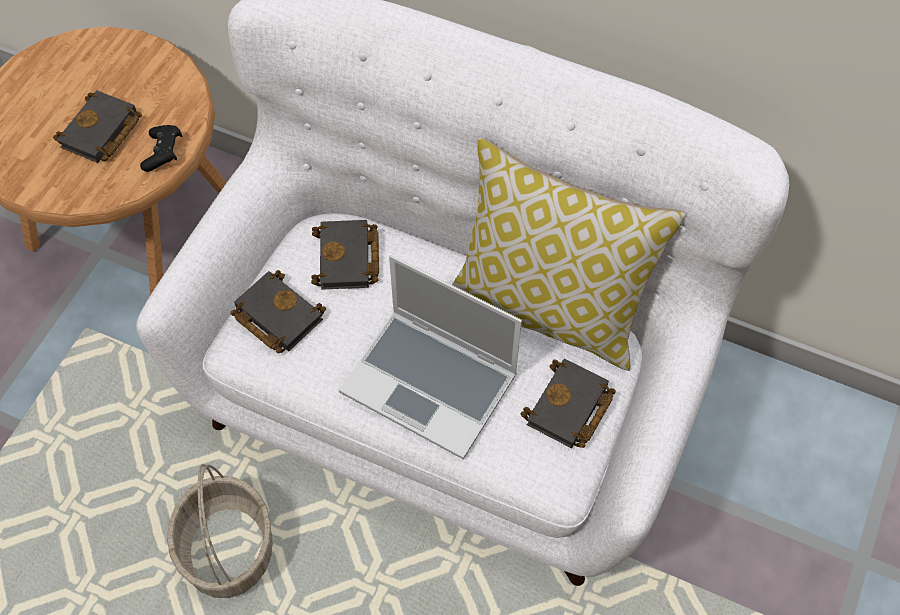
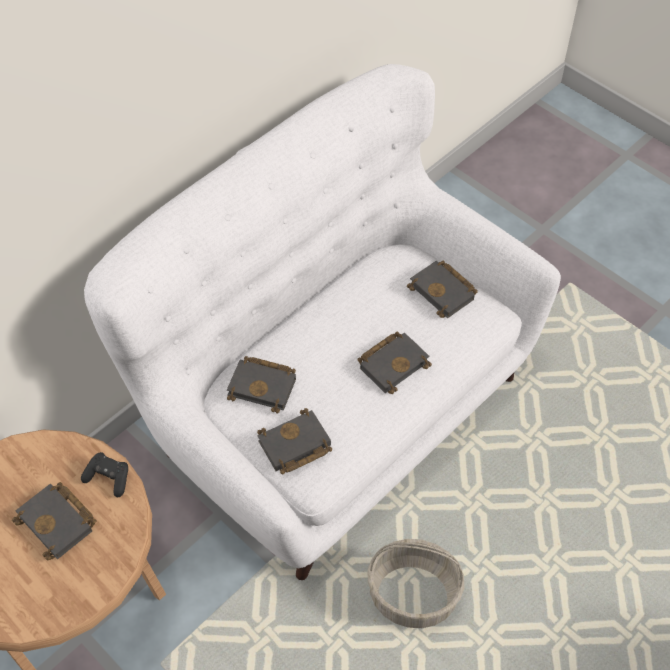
camera: 70 degrees left, 5 degrees down
laptop [339,255,522,459] -> black book [358,332,432,394]
pillow [452,137,686,371] -> none

